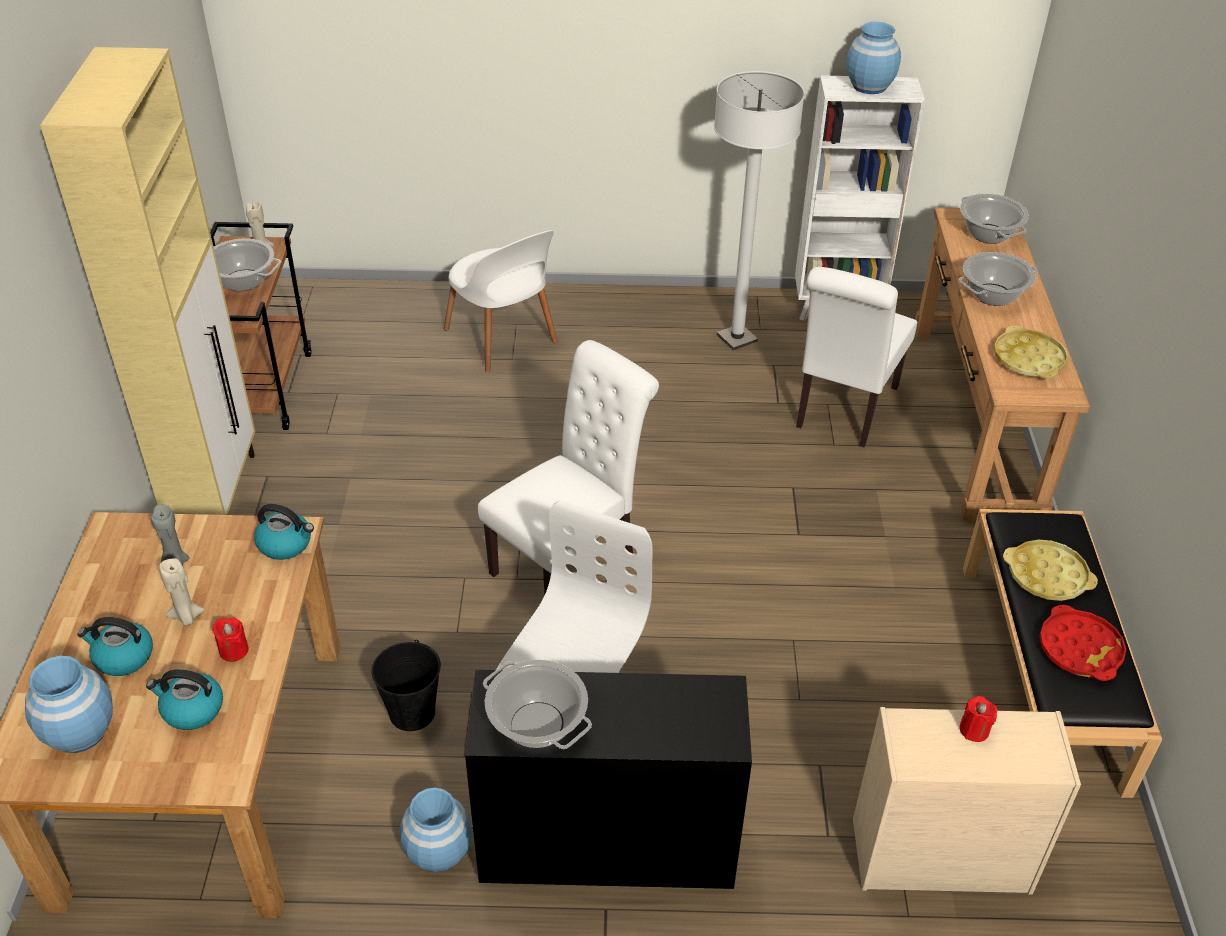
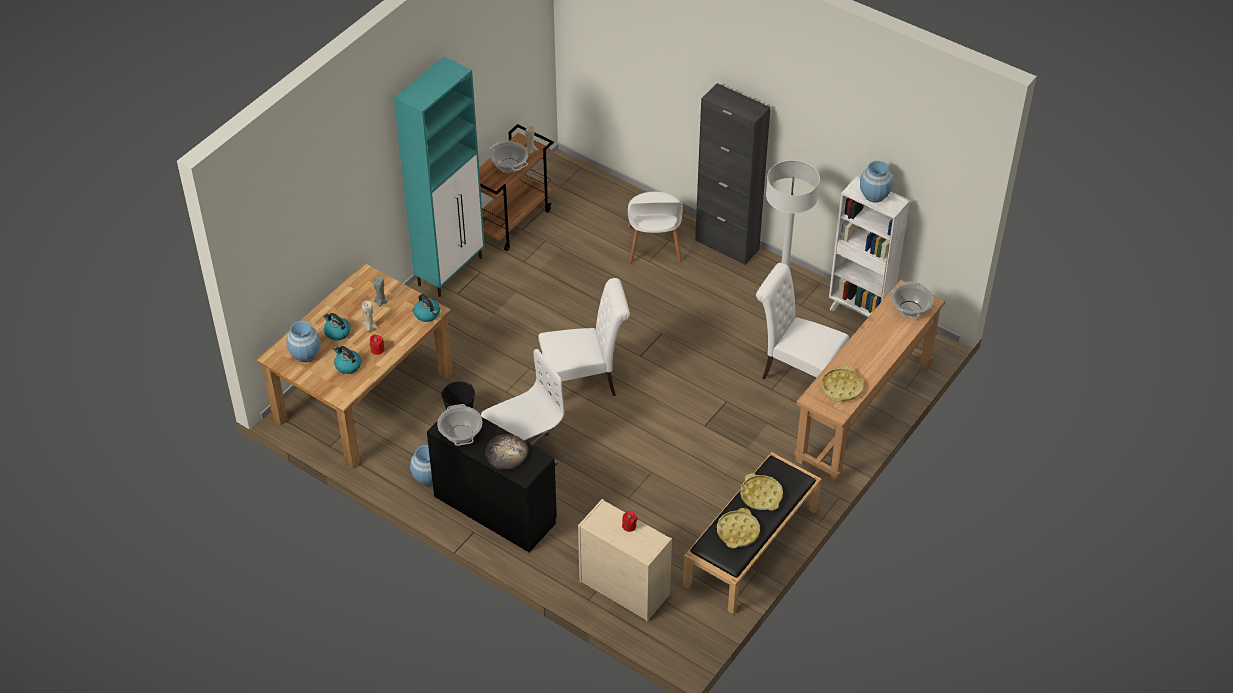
camera: 35 degrees right, 5 degrees up
beige cabinet [40,47,255,515] -> turquoise cabinet [394,57,485,297]
white chair [796,267,917,447] -> white chair turned 60 degrees clockwise [756,263,849,379]
cooking pot [959,252,1038,306] -> none
red tray [1039,605,1126,681] -> yellow tray [717,508,760,548]
none -> bread [485,434,529,470]
none -> black cabinet [695,83,770,265]

